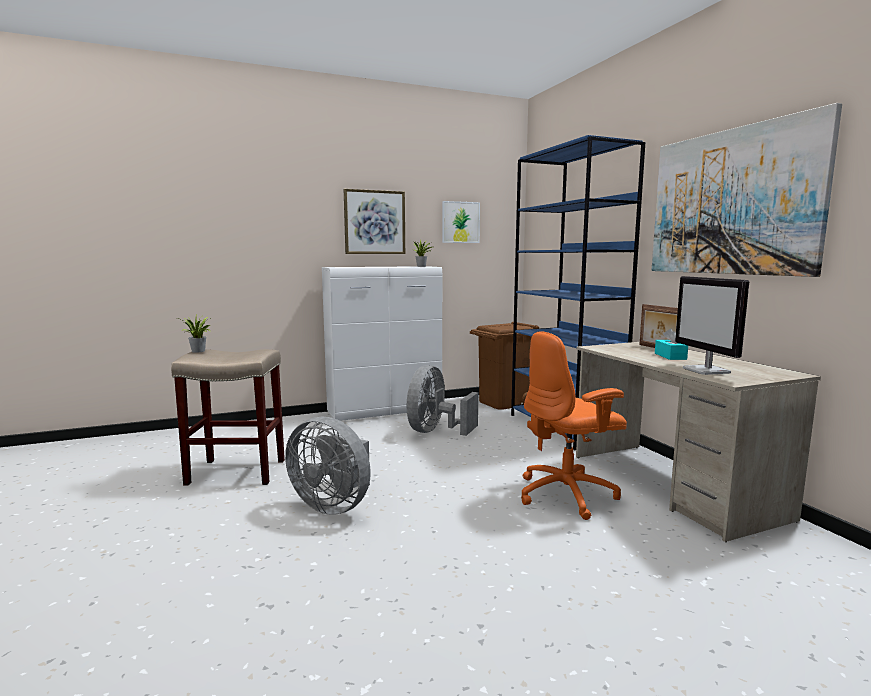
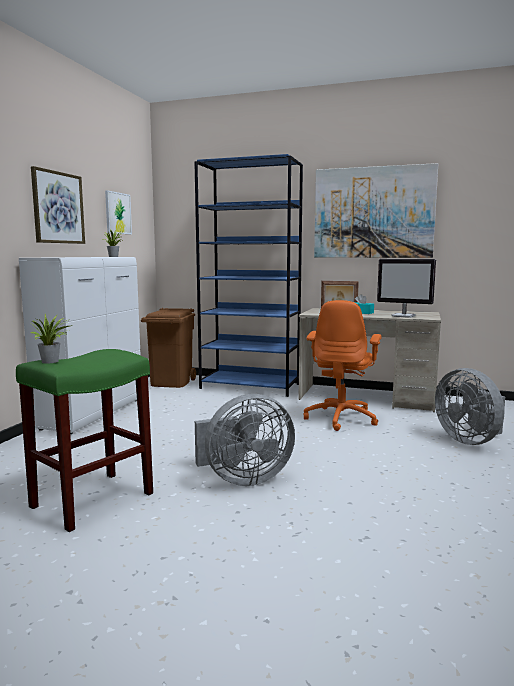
camera: 50 degrees left, 0 degrees up
beige stool [171,349,285,485] -> green stool [16,349,153,532]
grey fan [407,365,478,436] -> grey fan moved to [435,368,505,445]

